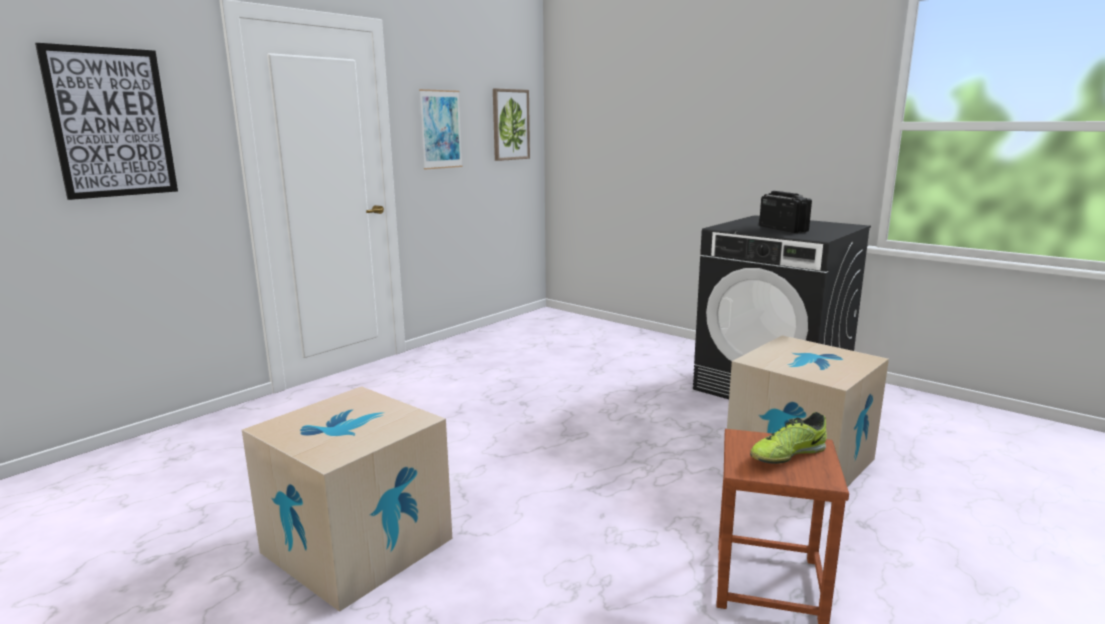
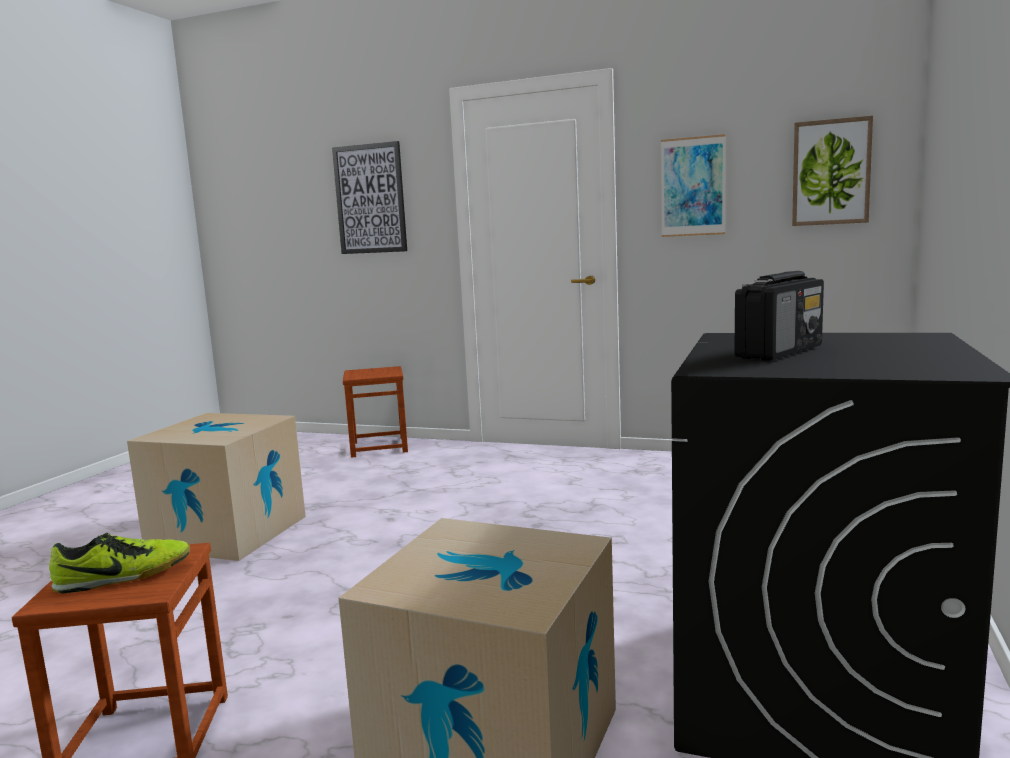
camera: 70 degrees right, 5 degrees down
shoe [750,412,827,464] -> shoe turned 120 degrees clockwise [49,533,190,594]
none -> brown stool [343,366,408,458]

